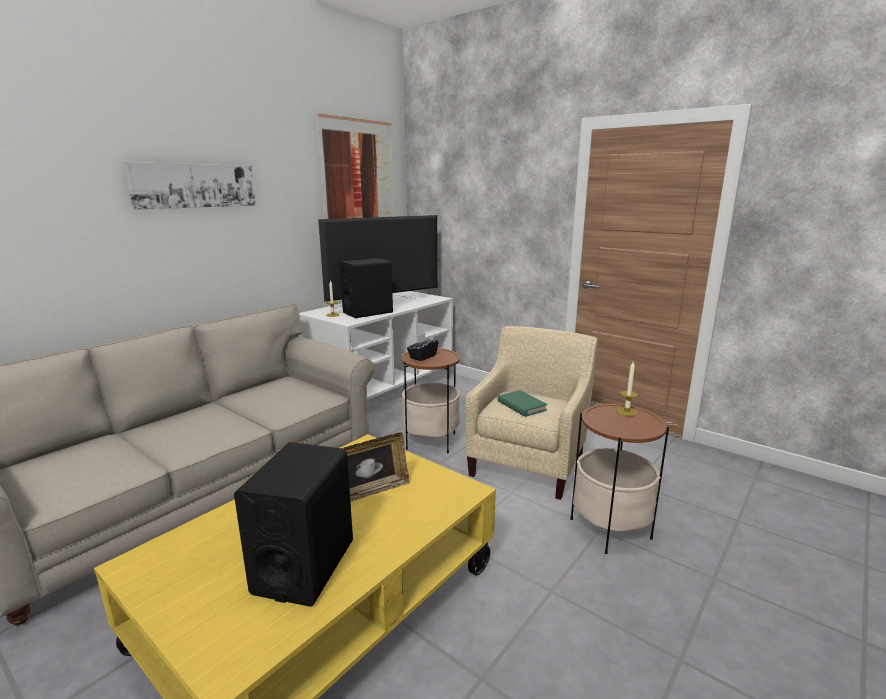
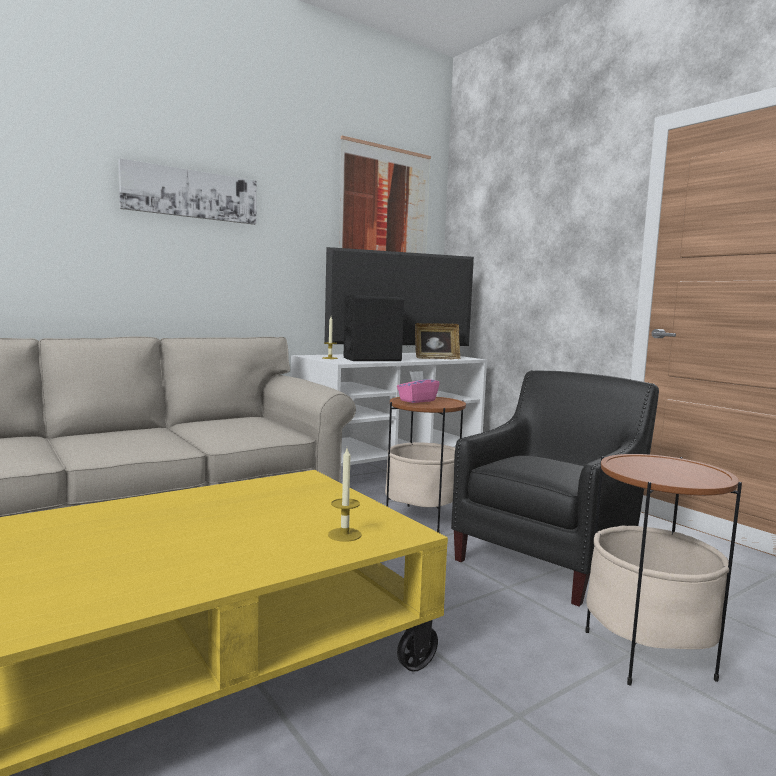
camera: 15 degrees right, 10 degrees down
black speaker [234,442,353,607] -> none
picture frame [342,432,410,502] -> picture frame moved to [415,323,460,359]
black tissue box [407,333,438,361] -> pink tissue box [397,371,440,403]
beige armchair [465,326,598,500] -> black armchair [451,370,659,607]
green book [498,390,548,417] -> none
candle [616,362,638,416] -> candle moved to [328,448,361,542]

